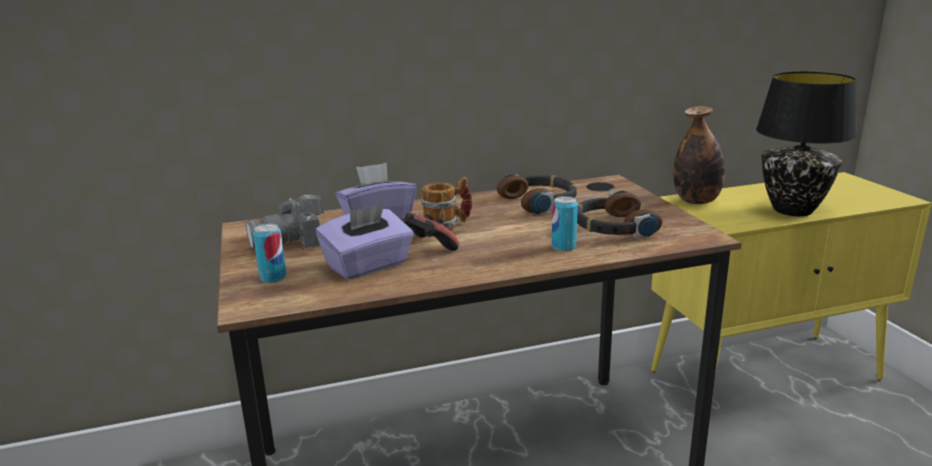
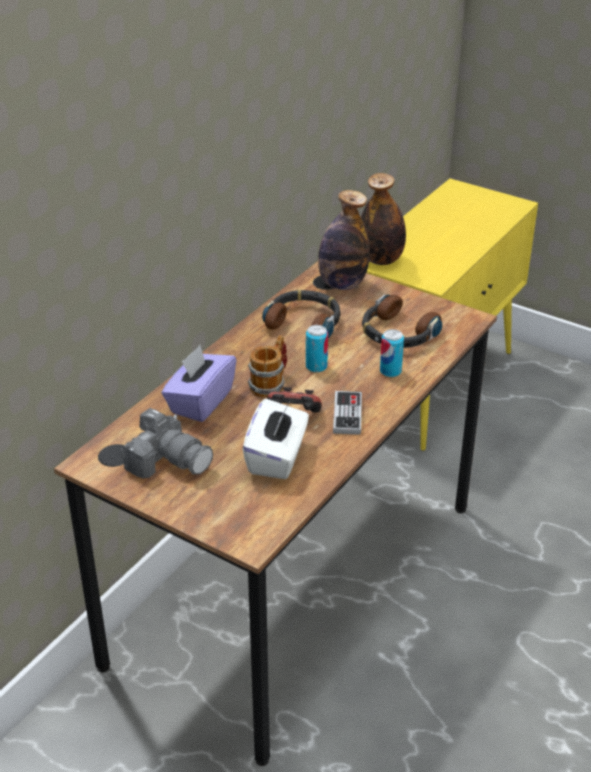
camera: 40 degrees left, 15 degrees up
camera [246,195,324,249] -> camera turned 75 degrees counterclockwise [120,408,213,479]
can [253,224,287,283] -> can moved to [306,325,328,373]
purple tissue box [316,204,414,280] -> white tissue box [242,399,309,479]
black table lamp [756,72,857,216] -> none
none -> bottle [318,190,370,290]
none -> game controller [333,391,362,435]

